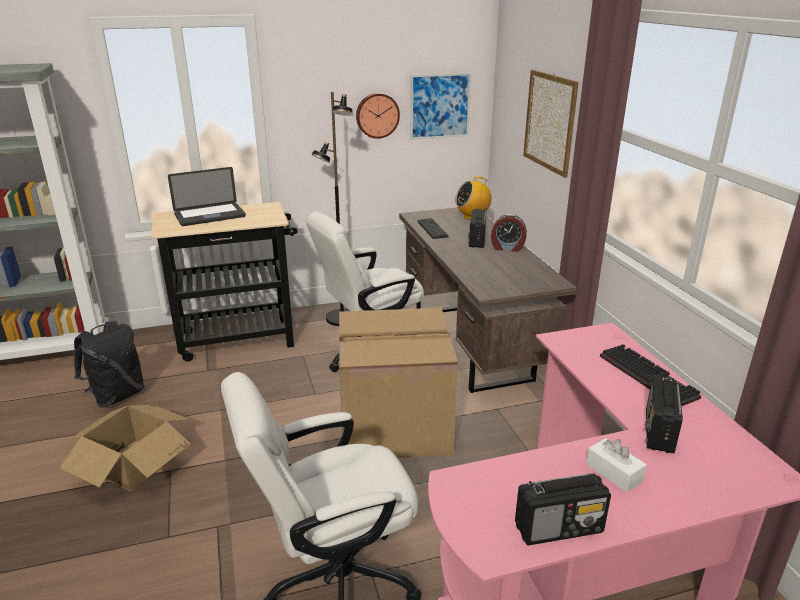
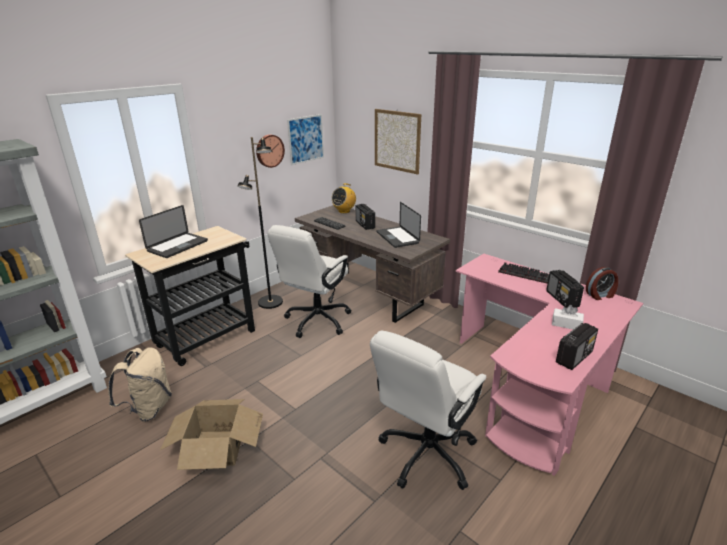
camera: 30 degrees left, 0 degrees up
black backpack [74,321,145,408] -> beige backpack [108,347,172,422]
cardboard box [339,308,458,458] -> none
alarm clock [491,214,527,252] -> alarm clock moved to [586,267,618,300]
none -> laptop [377,202,421,248]

